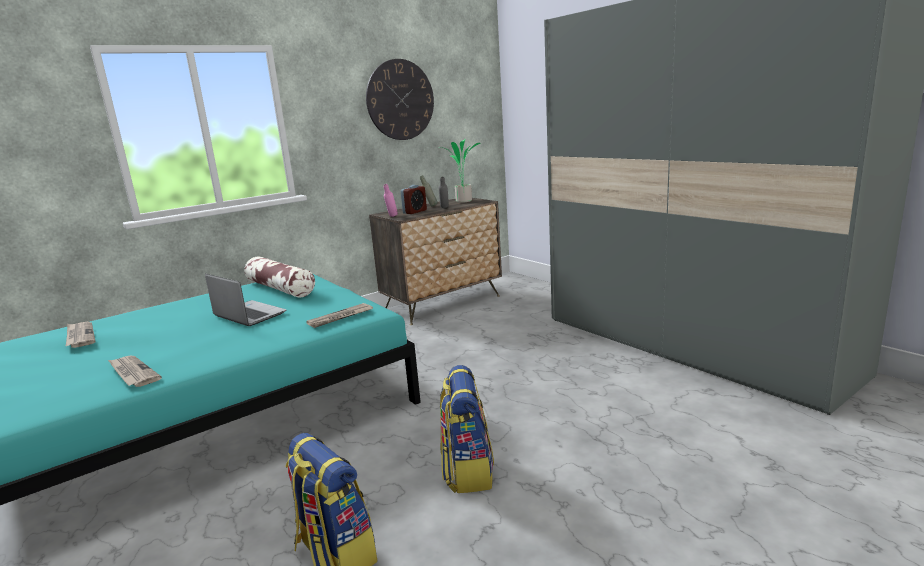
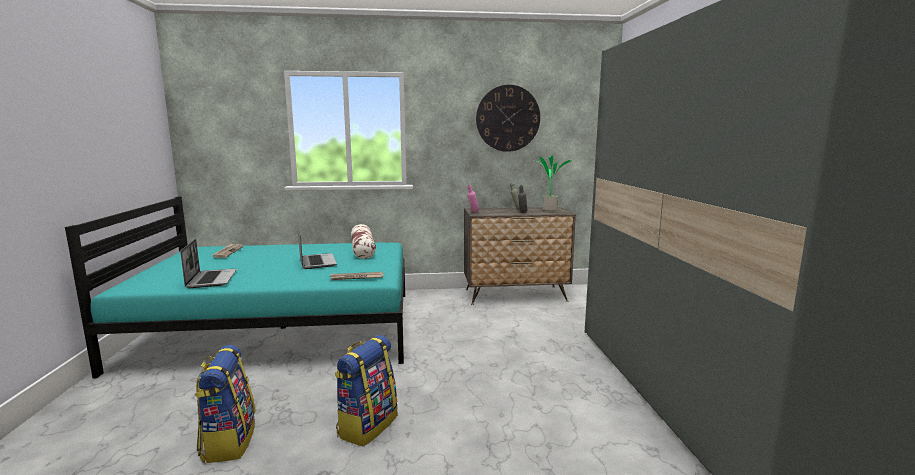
camera: 30 degrees right, 5 degrees down
newspaper [108,355,162,387] -> laptop [180,239,237,288]
alarm clock [401,185,427,214] -> none

